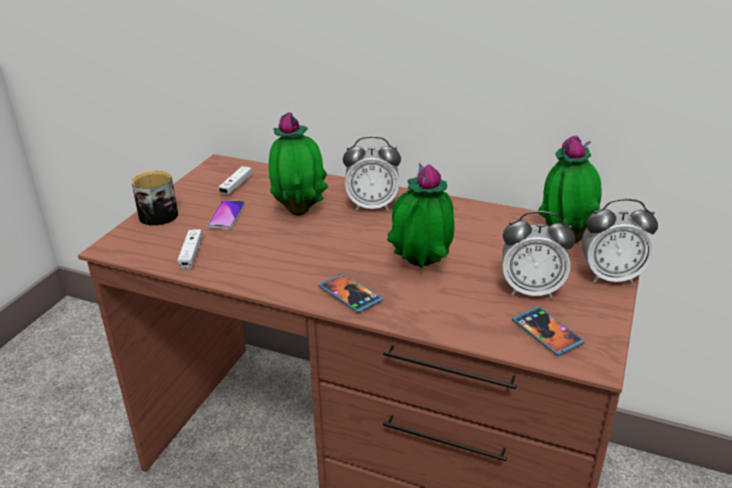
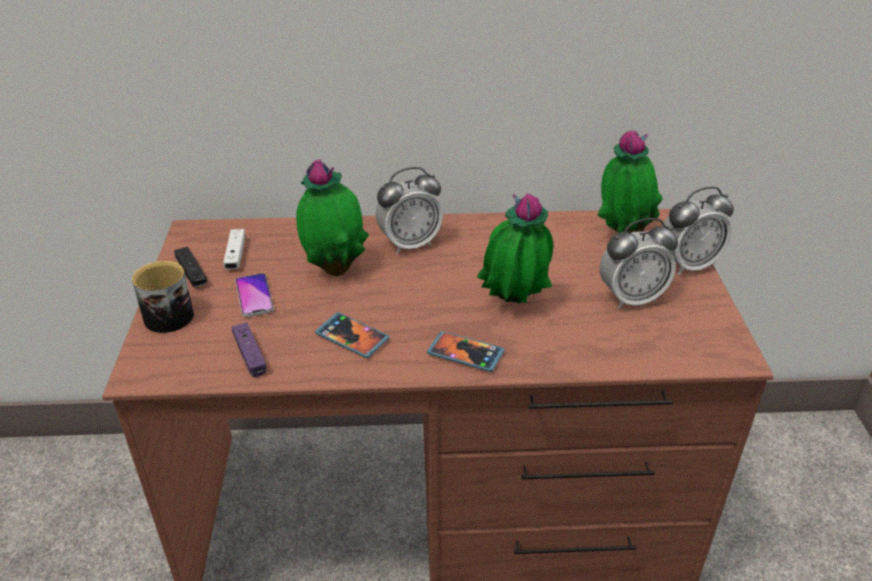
camera: 25 degrees left, 5 degrees up
white game controller [177,229,202,269] -> purple game controller [232,322,267,377]
phone [512,306,585,356] -> phone moved to [315,312,389,358]
none -> black game controller [174,247,208,287]

